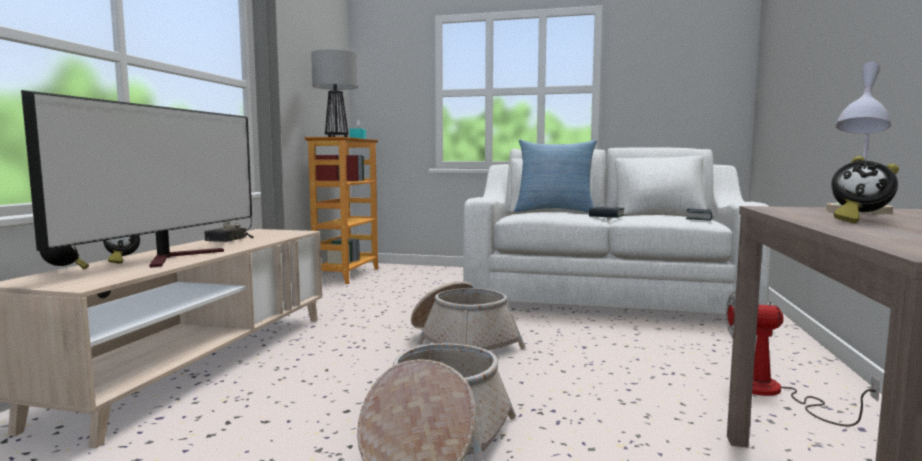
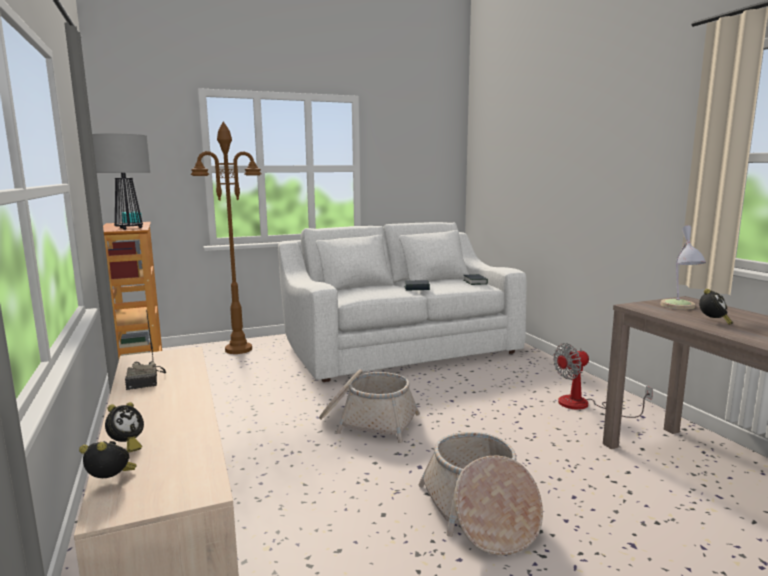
camera: 35 degrees left, 5 degrees up
television [21,90,252,268] -> none
pillow [514,140,597,213] -> none
alarm clock [831,156,899,223] -> alarm clock turned 60 degrees counterclockwise [699,289,733,325]
none -> brown floor lamp [191,121,262,354]

